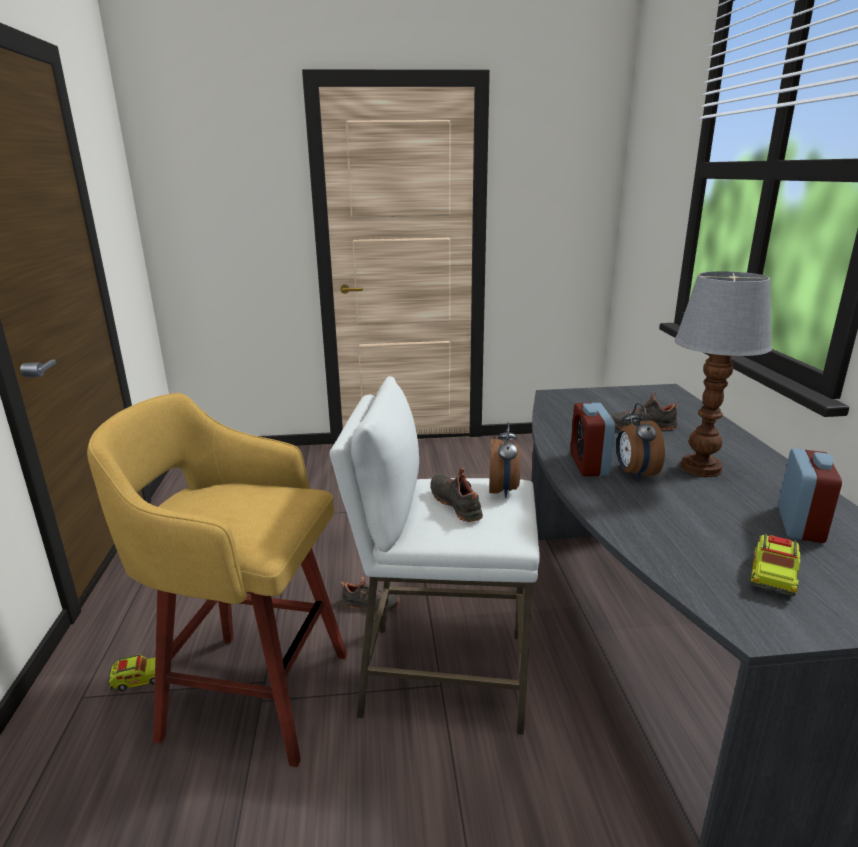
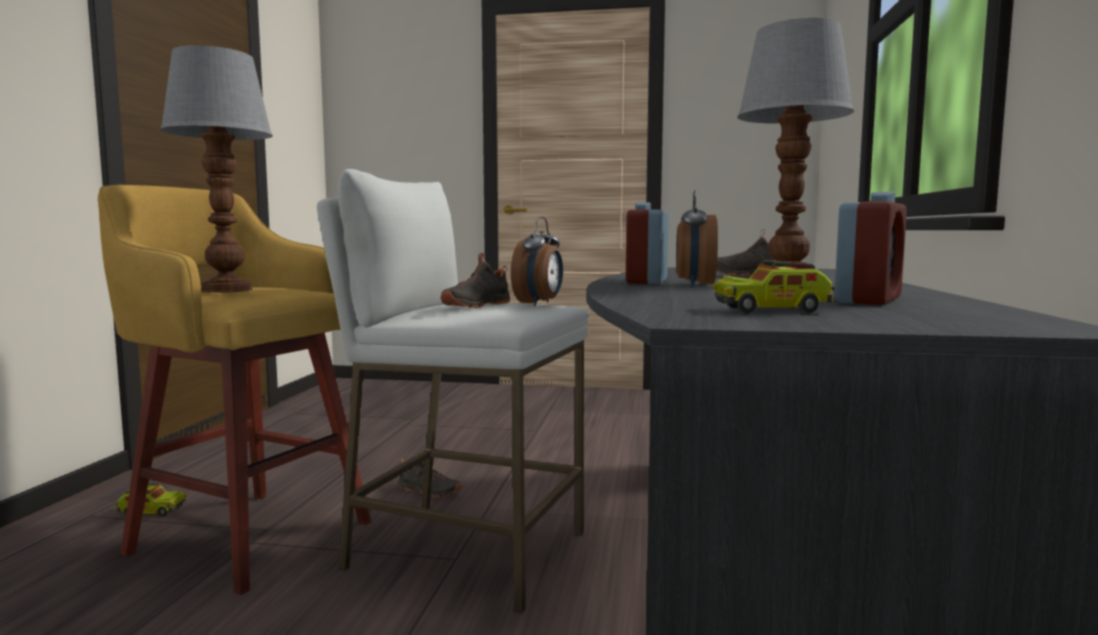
camera: 15 degrees right, 15 degrees down
black shoe [431,468,483,522] -> black shoe turned 135 degrees counterclockwise [441,253,510,308]
toy truck [751,534,800,596] -> toy truck turned 45 degrees clockwise [713,253,835,313]
none -> table lamp [160,45,273,293]

